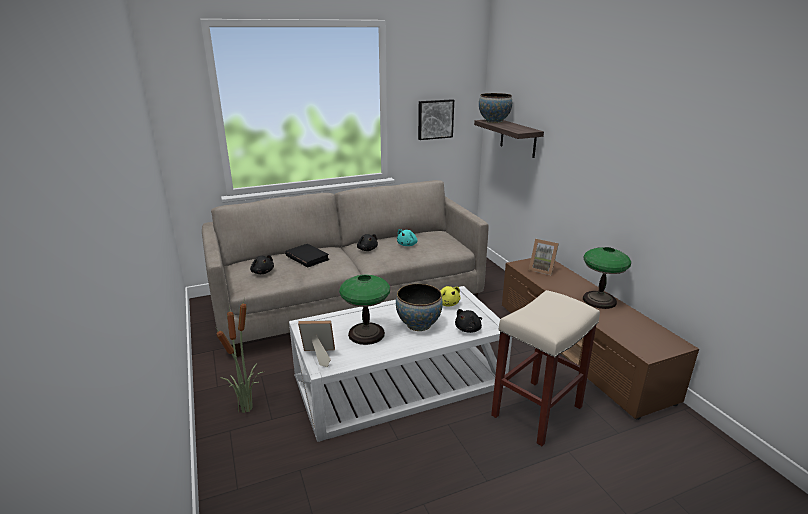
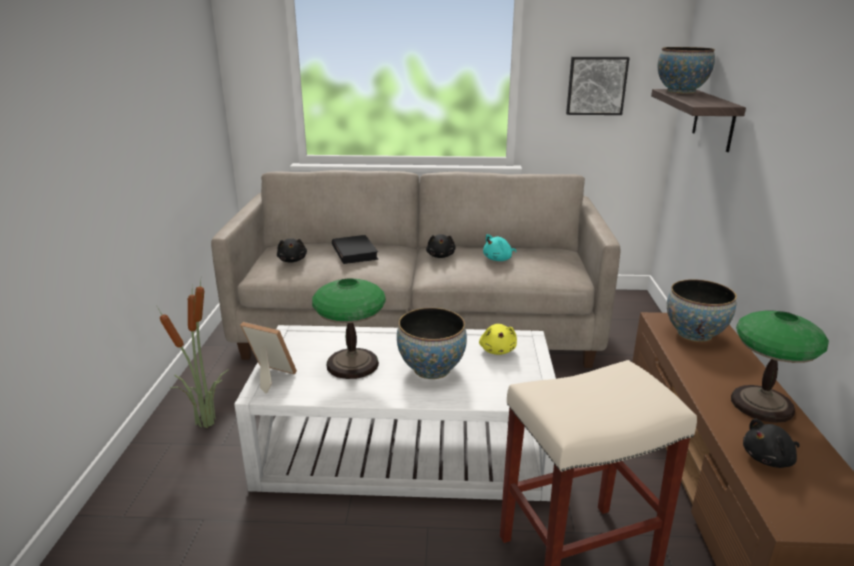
camera: 25 degrees right, 0 degrees up
black plush toy [455,309,482,333] -> black plush toy moved to [743,418,800,468]
picture frame [529,239,559,275] -> bowl [667,279,737,342]

